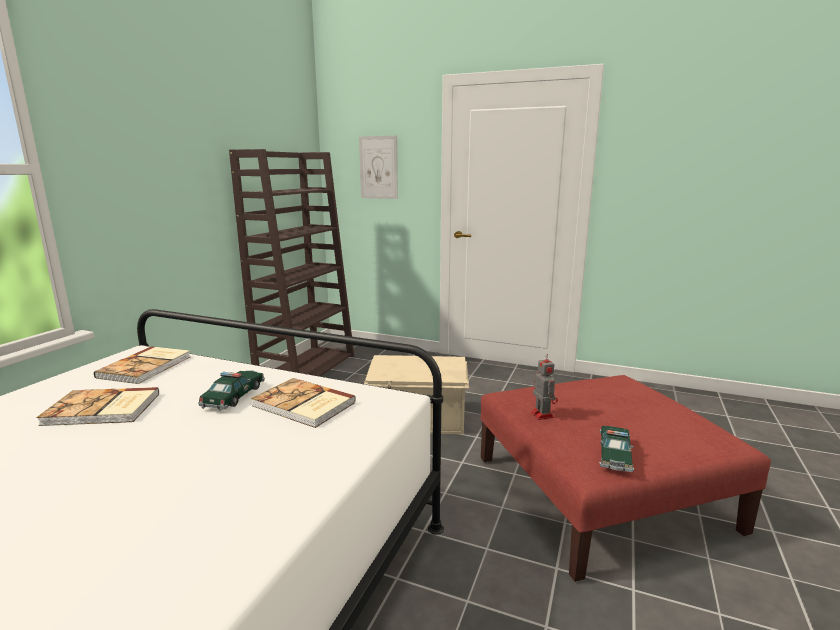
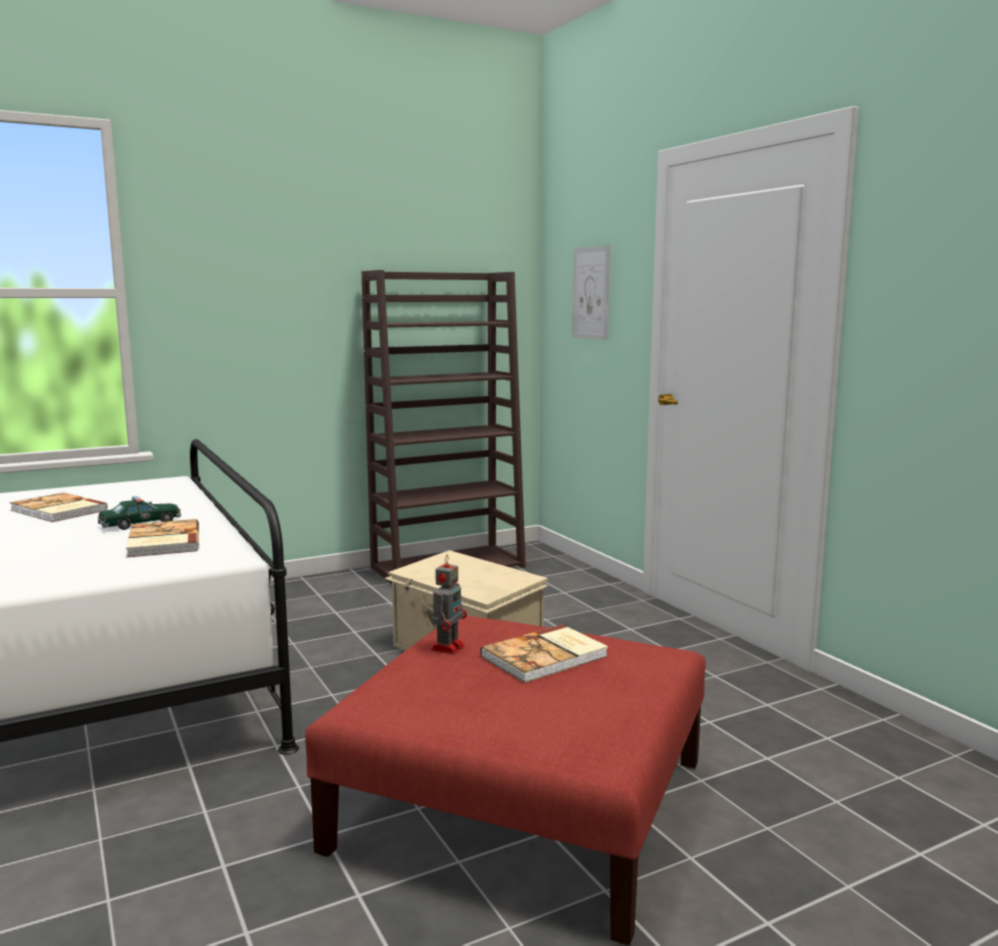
camera: 40 degrees right, 5 degrees down
book [94,346,190,384] -> book moved to [480,624,608,683]
toy car [599,426,634,472] -> none

